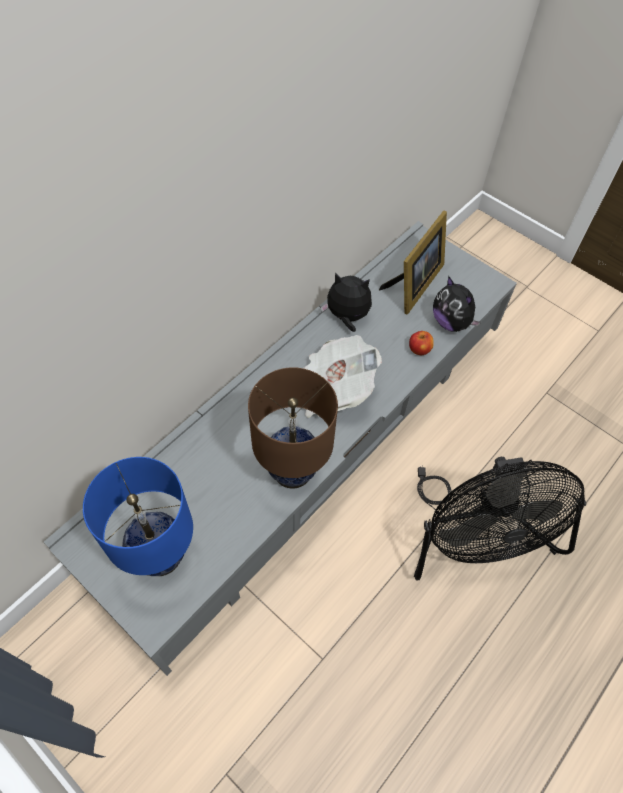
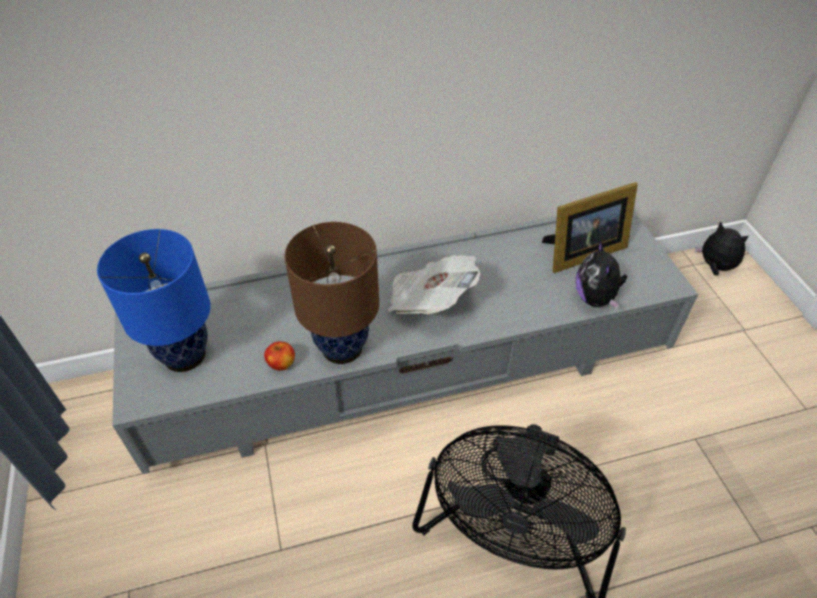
camera: 35 degrees right, 10 degrees down
plush toy [321,273,372,332] -> plush toy moved to [695,222,749,275]
apple [409,331,434,355] -> apple moved to [264,342,295,371]

